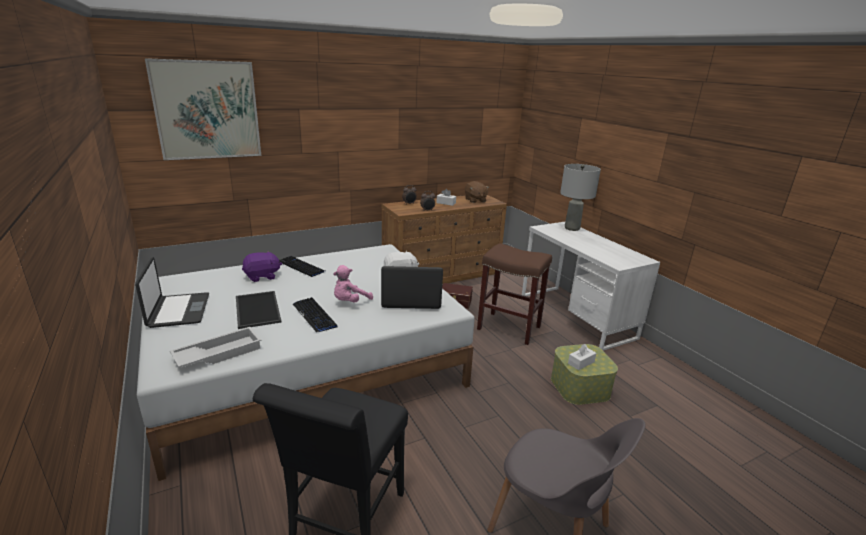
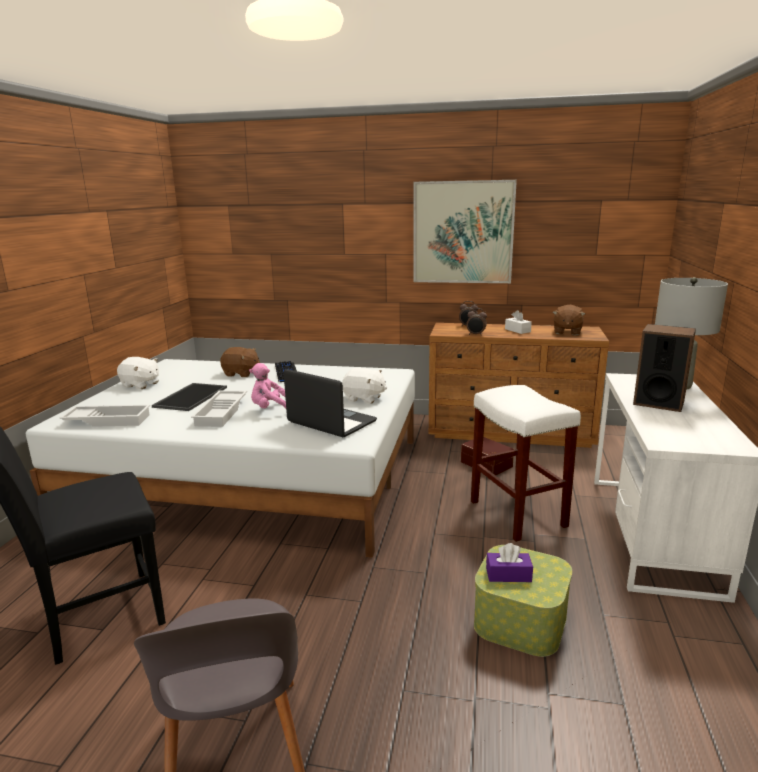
camera: 40 degrees right, 5 degrees down
laptop [135,257,209,328] -> white plush toy [117,357,159,389]
picture [145,58,261,160] -> picture moved to [413,180,517,283]
purple plush toy [242,251,282,282] -> brown plush toy [220,347,260,377]
keyboard [293,297,338,332] -> white tray [191,391,247,427]
brown stool [477,243,552,345] -> white stool [471,385,581,542]
white tissue box [568,344,596,370] -> purple tissue box [486,543,533,582]
none -> speaker [633,324,696,412]

